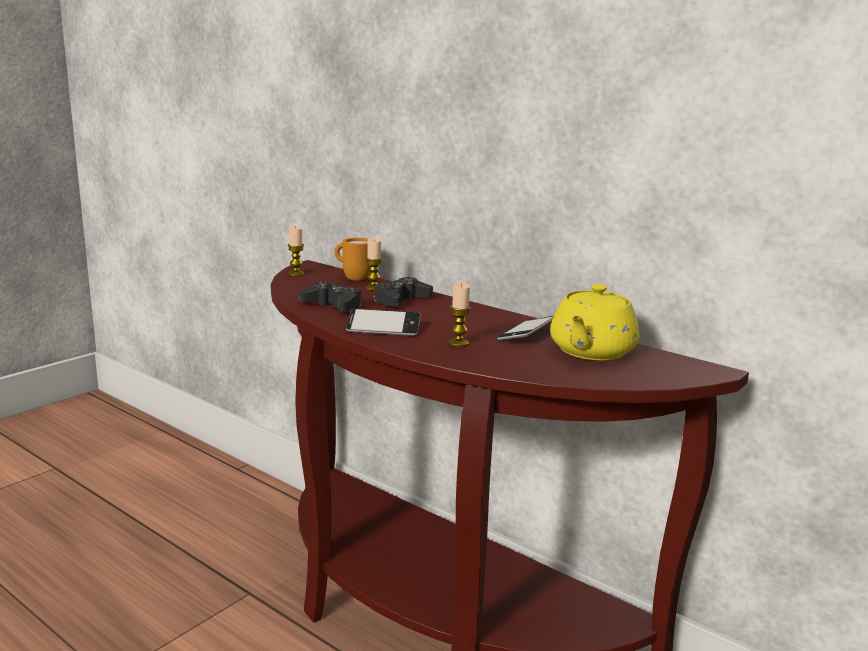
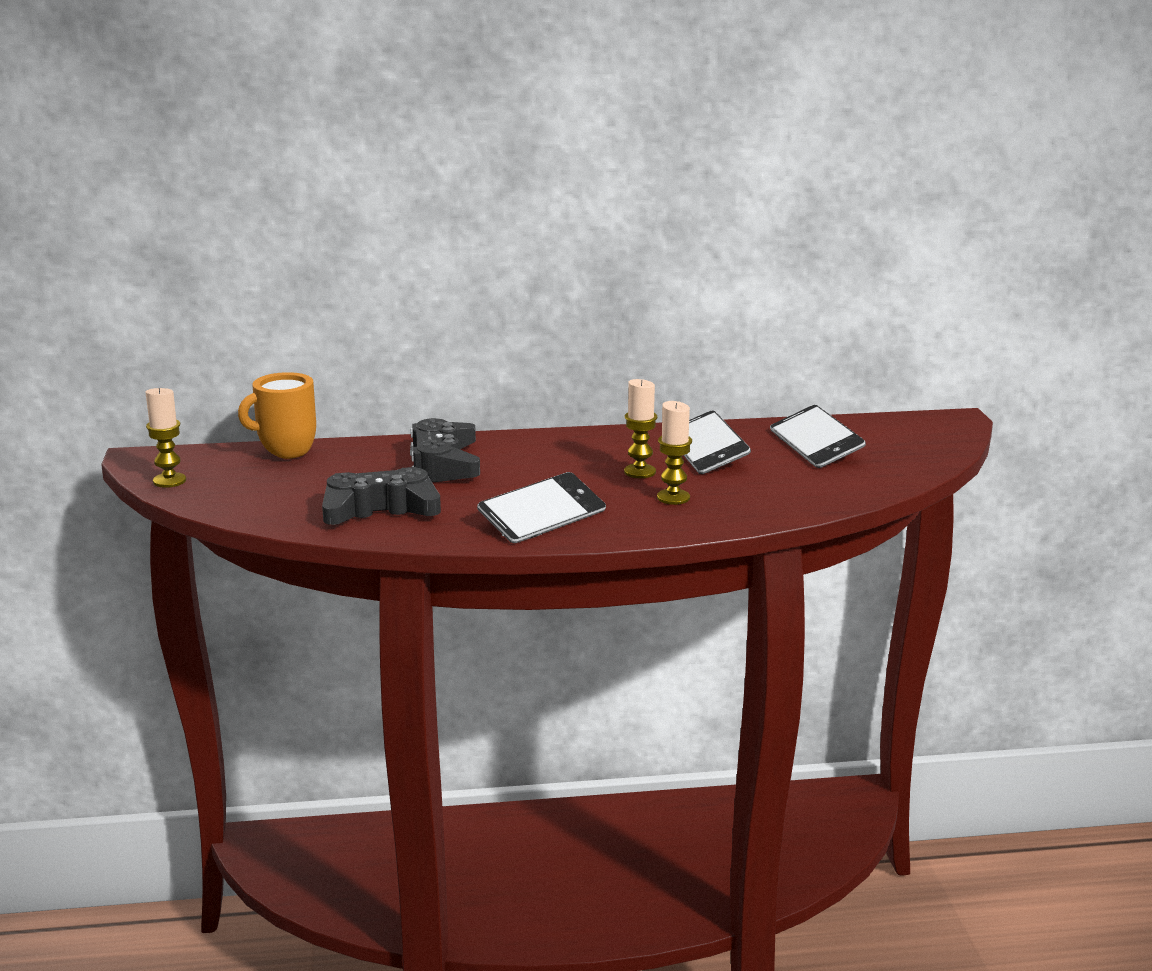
camera: 45 degrees left, 5 degrees up
candle [365,238,383,291] -> candle moved to [624,379,658,478]
yellow teapot [550,284,639,361] -> phone [770,405,866,468]

